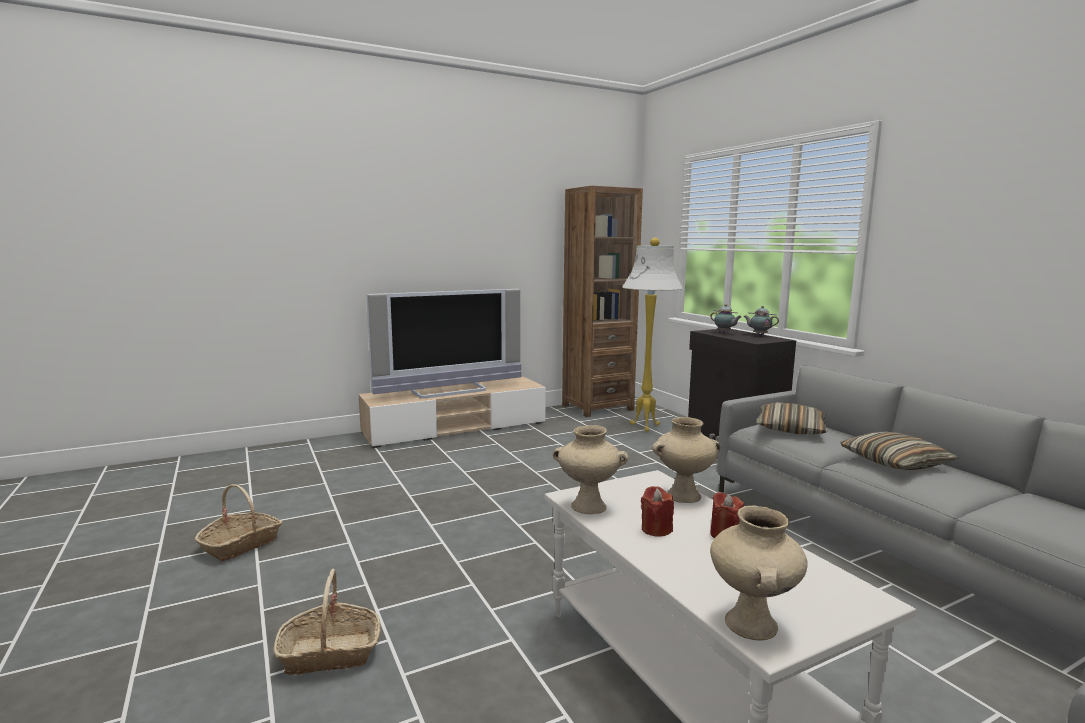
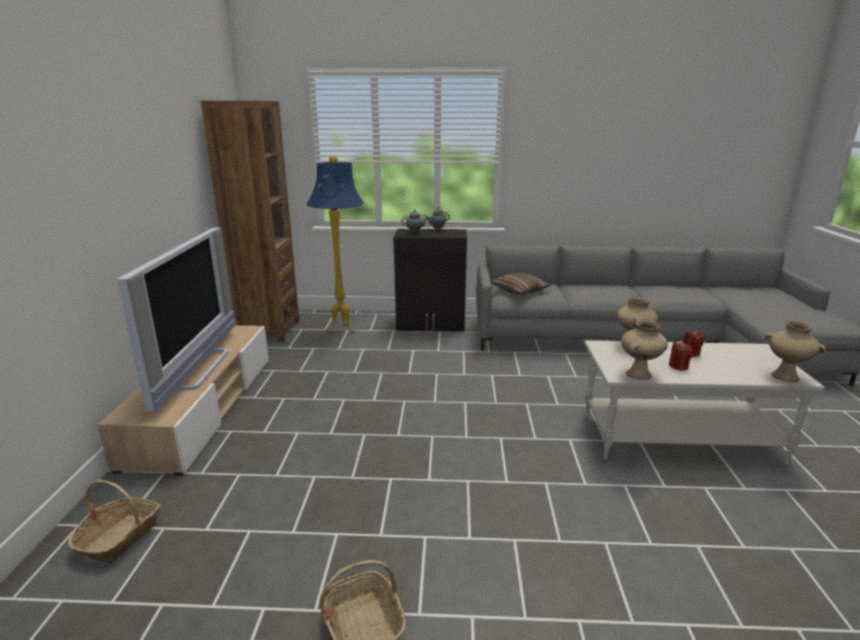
camera: 60 degrees left, 10 degrees up
basket [273,569,381,675] -> basket moved to [68,480,161,564]
white floor lamp [622,238,683,432] -> blue floor lamp [306,155,364,333]
pillow [840,432,959,470] -> none

